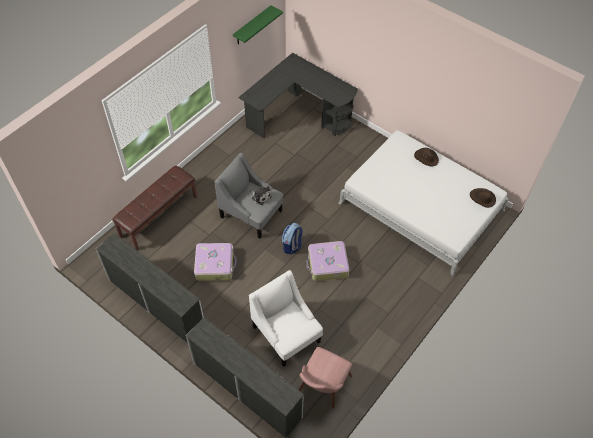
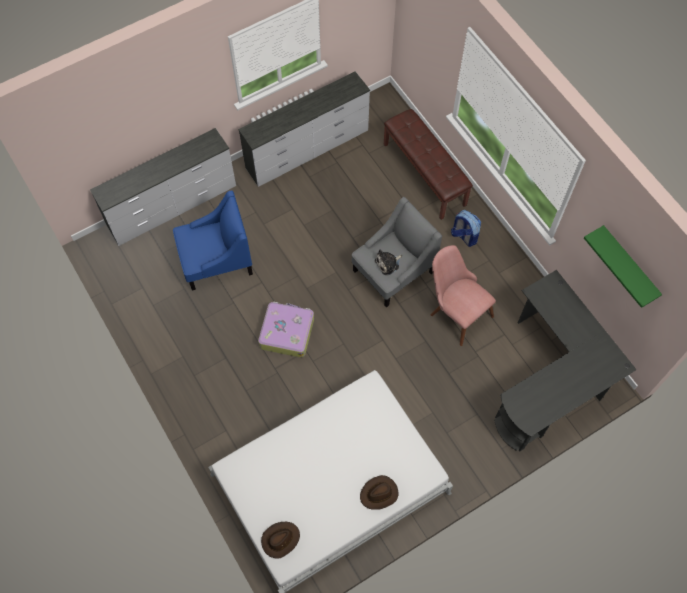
camera: 110 degrees right, 10 degrees up
suitcase [194,243,237,281] -> none
white armchair [249,270,323,367] -> blue armchair [173,190,253,291]
backpack [282,223,303,254] -> backpack moved to [451,210,481,247]
pink chair [299,347,352,408] -> pink chair moved to [431,245,496,346]

